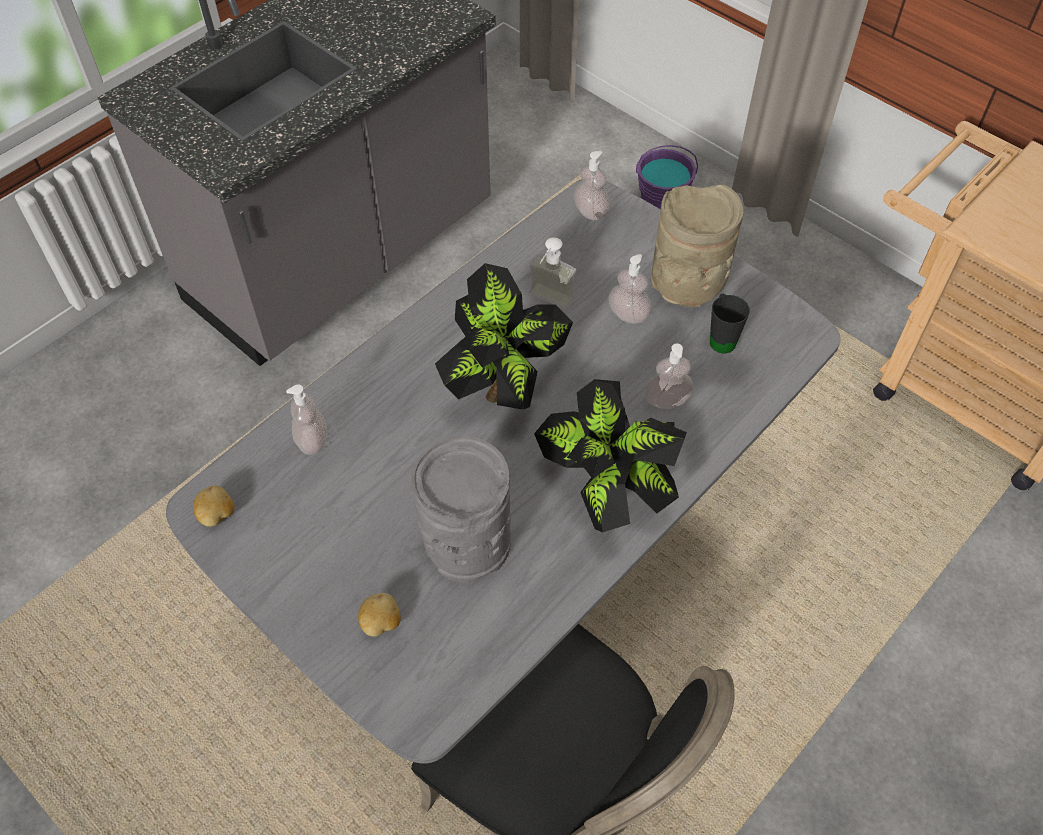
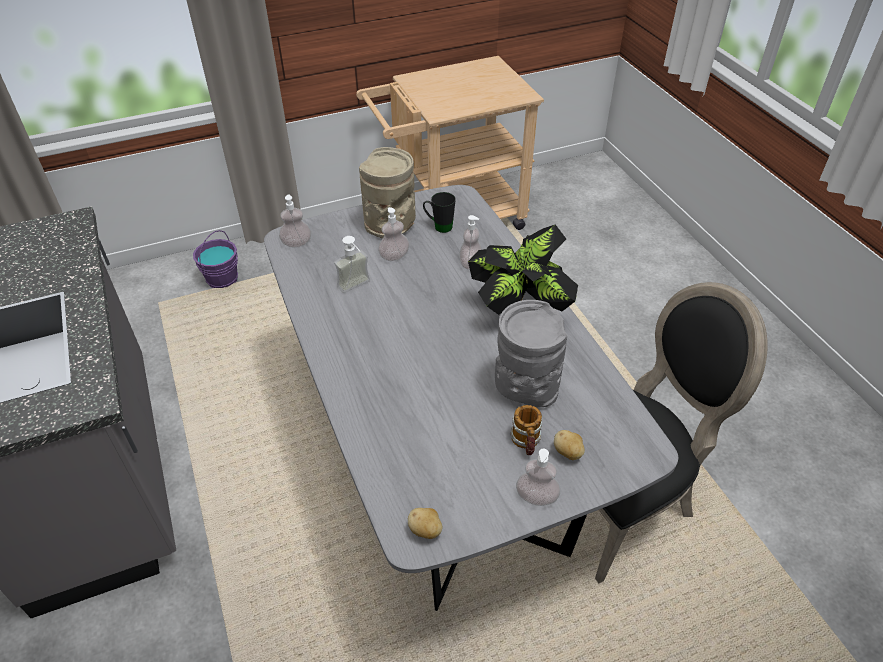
camera: 65 degrees left, 10 degrees down
soap dispenser [286,384,327,455] -> soap dispenser moved to [516,449,560,506]
potted plant [435,263,573,410] -> none
none -> mug [511,405,542,455]

